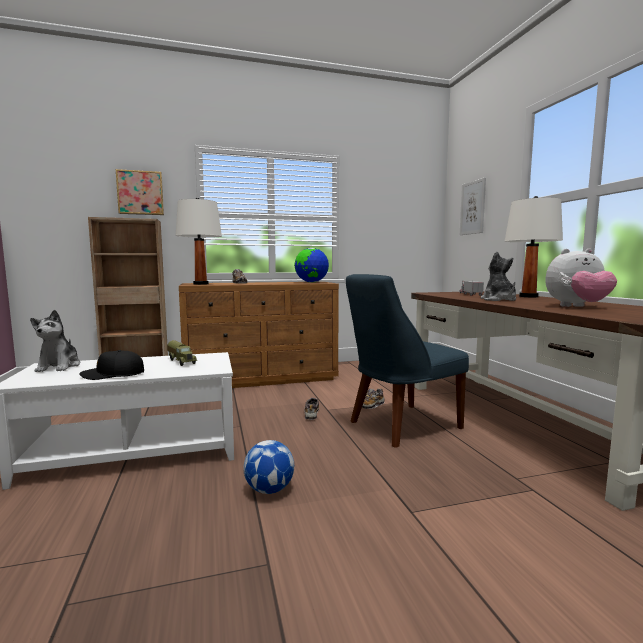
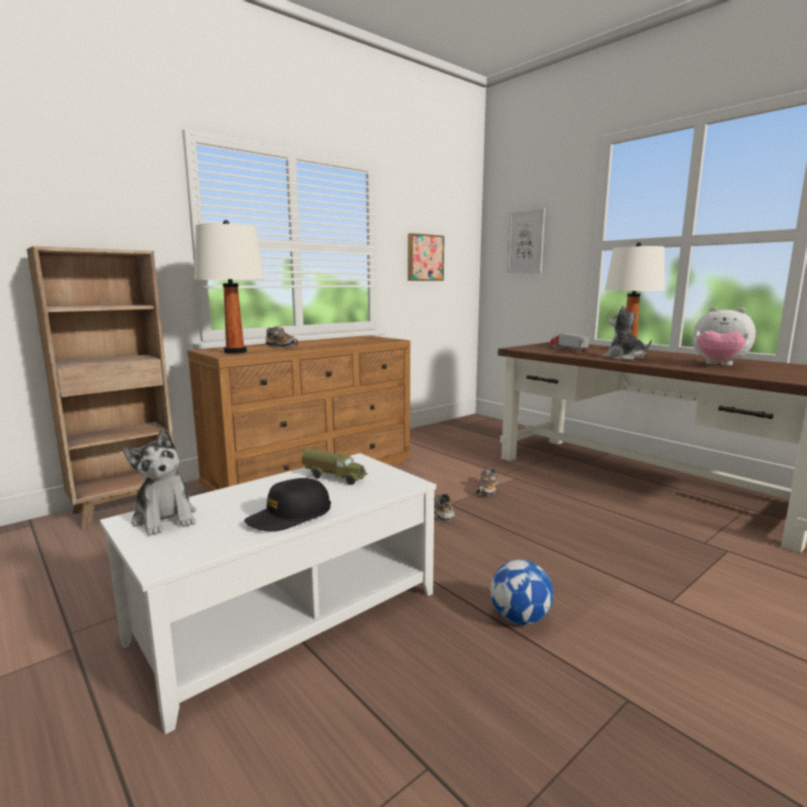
camera: 25 degrees left, 5 degrees up
picture [116,169,164,215] -> picture moved to [408,233,444,281]
globe [294,248,329,283] -> none
blue chair [346,274,469,448] -> none
plush toy [545,249,617,307] -> plush toy turned 60 degrees clockwise [693,307,756,366]

